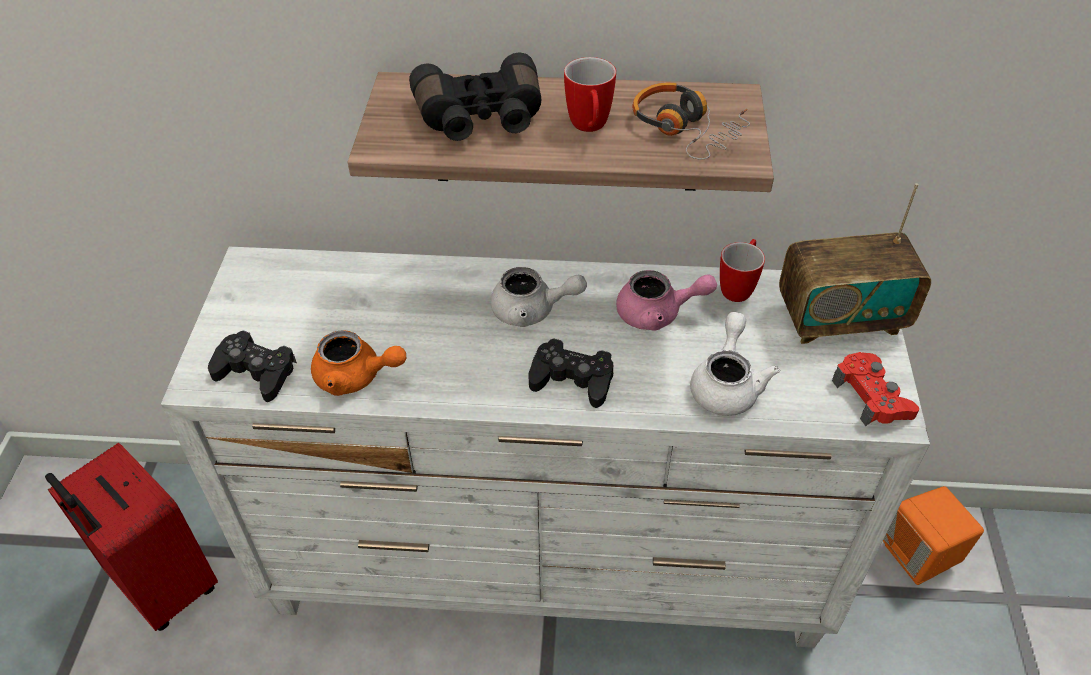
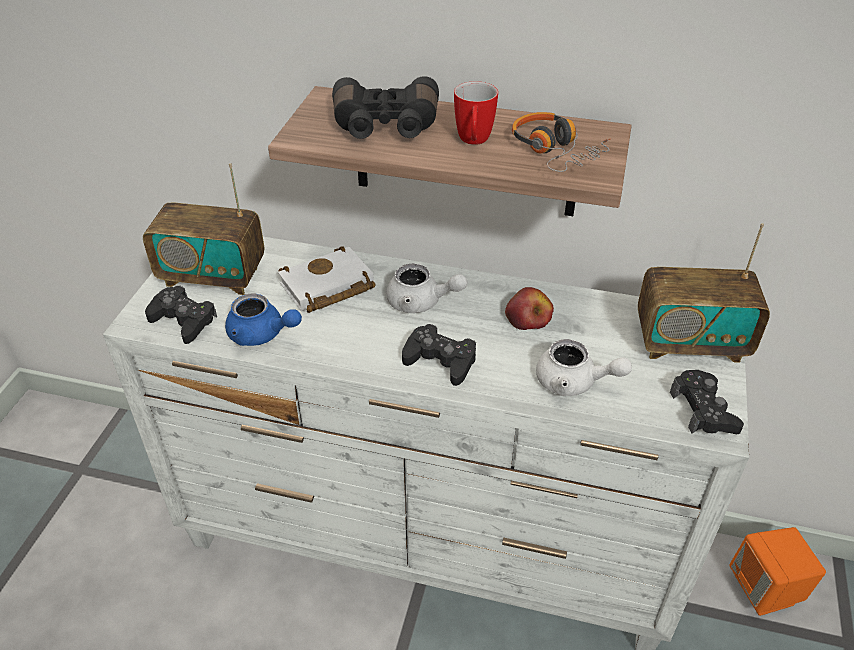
camera: 10 degrees right, 5 degrees down
red suitcase [45,443,218,631] -> none
orange teapot [311,330,406,396] -> blue teapot [225,293,302,346]
pink teapot [616,270,717,330] -> apple [505,287,554,330]
white teapot [690,312,780,416] -> white teapot turned 90 degrees clockwise [536,339,632,396]
mug [720,239,765,302] -> none
red game controller [832,352,919,426] -> black game controller [670,370,744,434]
none -> radio [143,163,264,295]
none -> white book [278,246,376,313]

